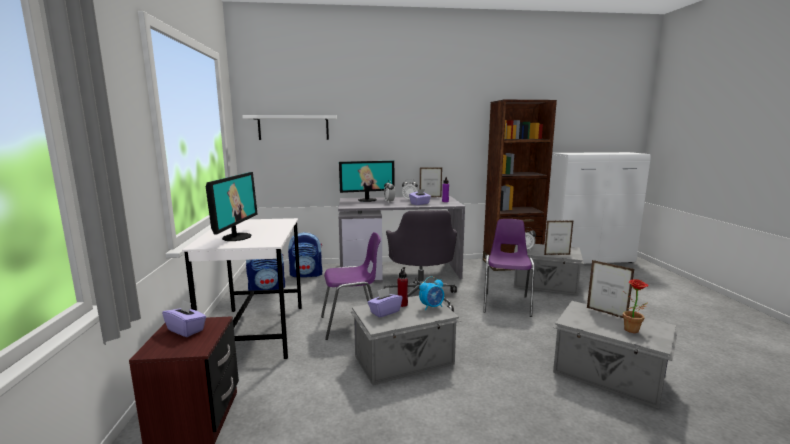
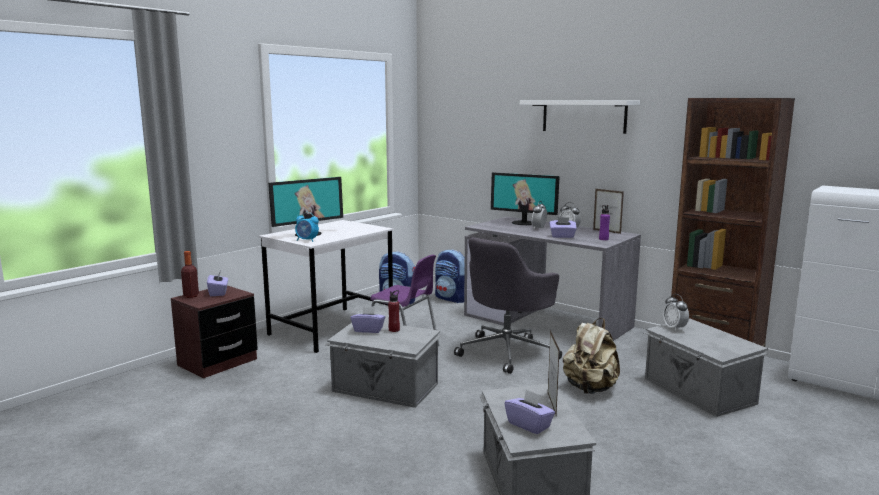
camera: 45 degrees right, 0 degrees up
white shelf [242,115,337,140] -> white shelf moved to [520,101,640,134]
alarm clock [419,276,444,311] -> alarm clock moved to [295,212,319,242]
purple chair [483,219,535,317] -> beige backpack [563,318,620,394]
picture frame [544,221,573,255] -> none
potted plant [623,279,649,333] -> purple tissue box [504,389,555,434]
none -> bottle [181,251,199,298]

